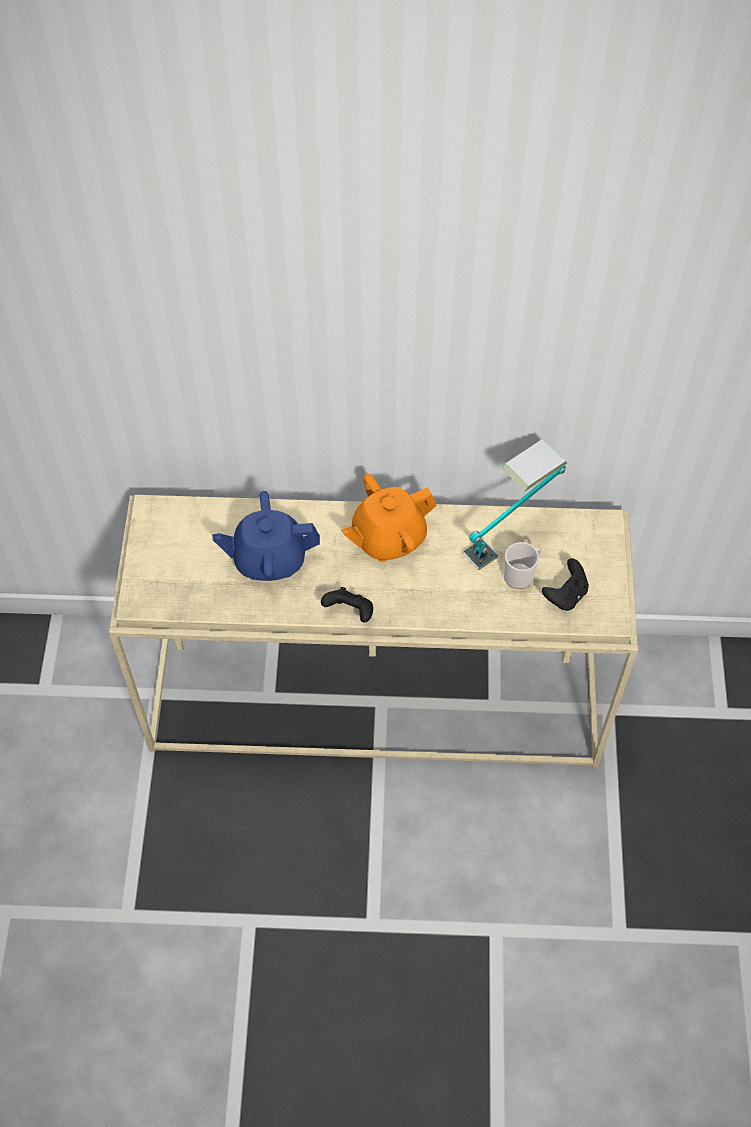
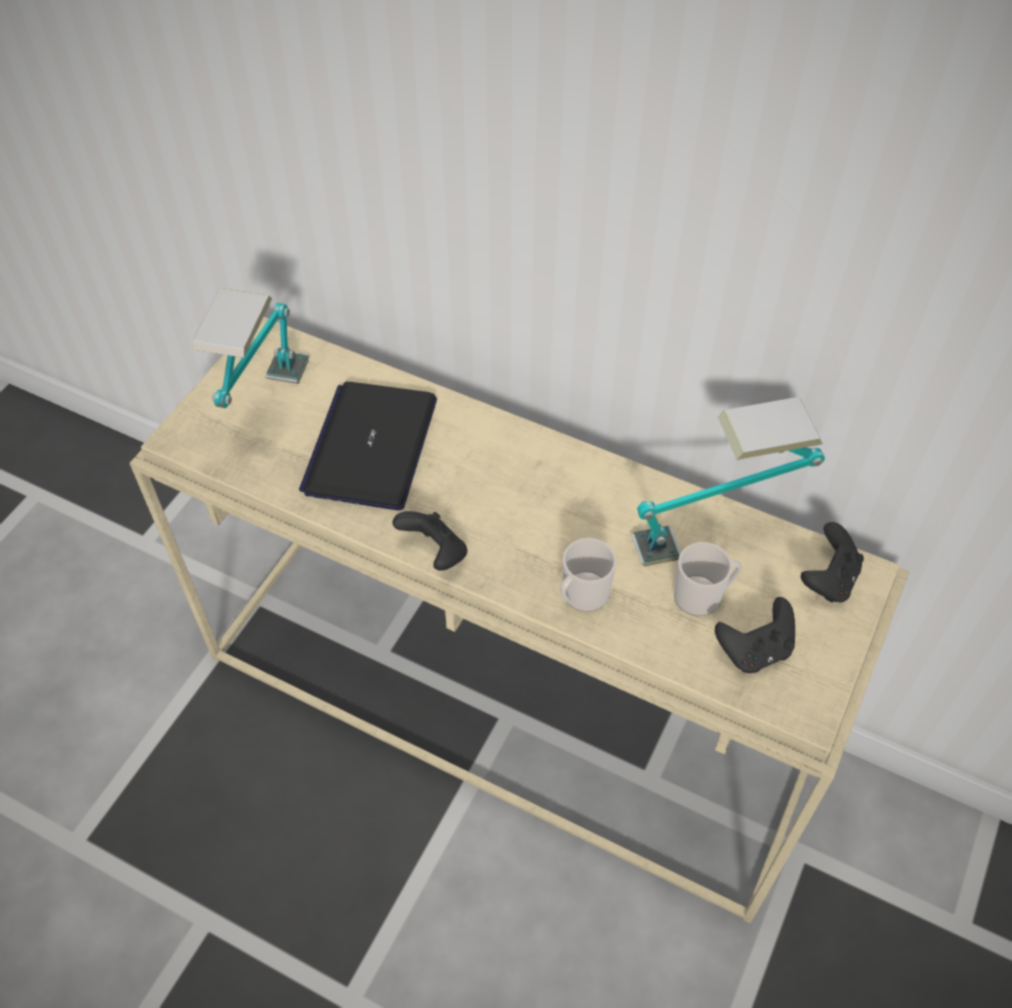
camera: 25 degrees right, 5 degrees down
blue teapot [212,491,320,581] -> laptop [299,382,437,510]
orange teapot [341,474,437,562] -> none
none -> table lamp [193,288,309,408]
none -> mug [560,538,617,612]
none -> black game controller [801,522,864,603]

